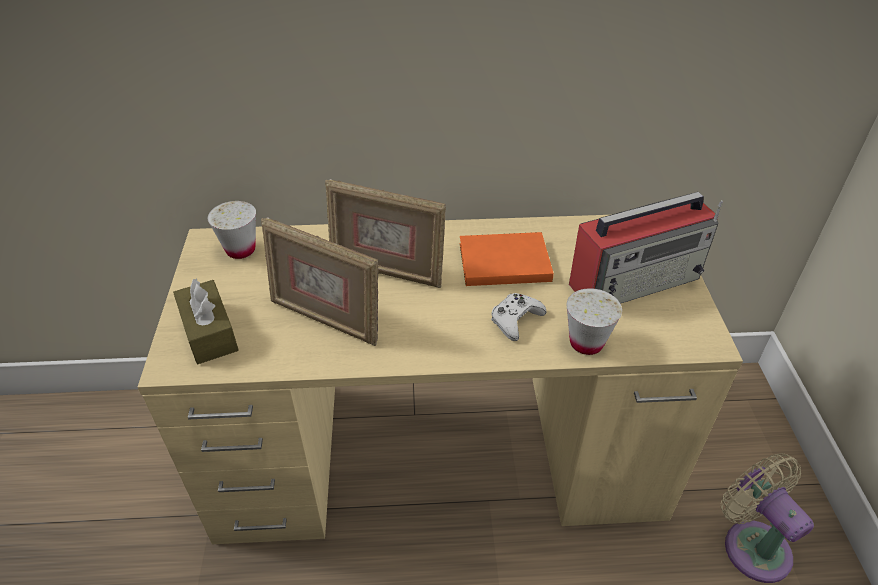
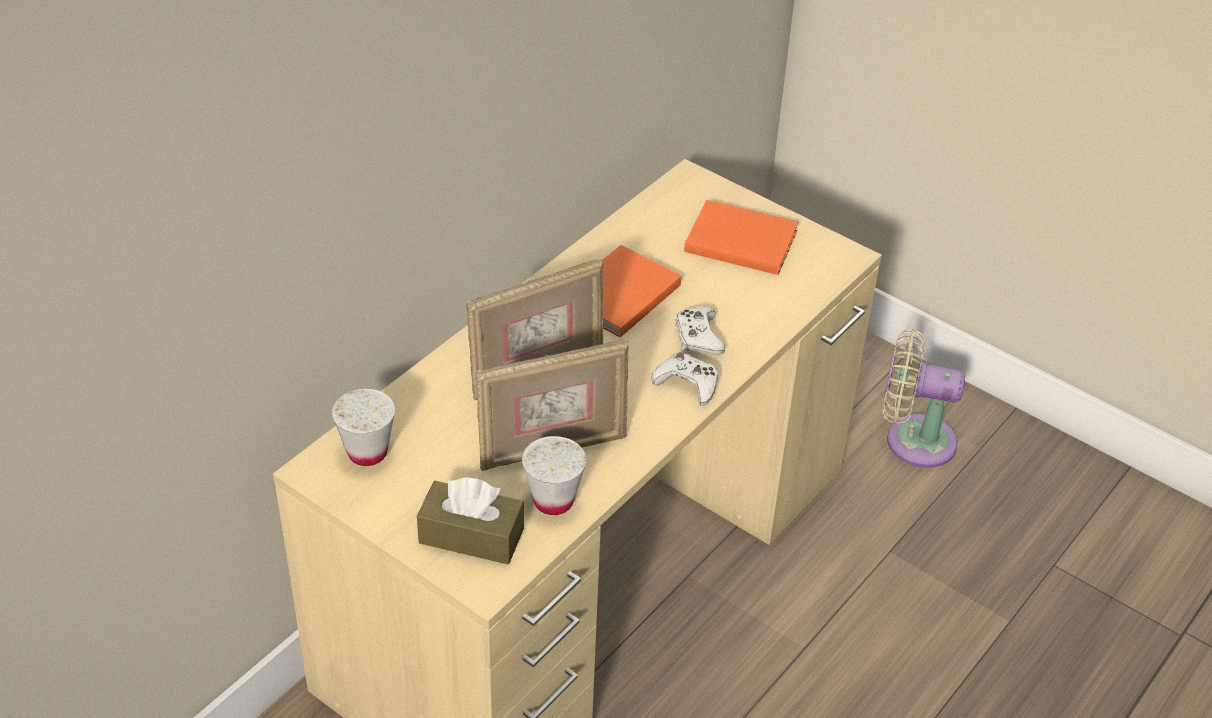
camera: 50 degrees left, 0 degrees up
white cup [567,288,622,355] -> white cup moved to [522,436,586,515]
radio [569,192,723,304] -> orange book [684,200,798,275]
none -> white game controller [651,352,718,406]

